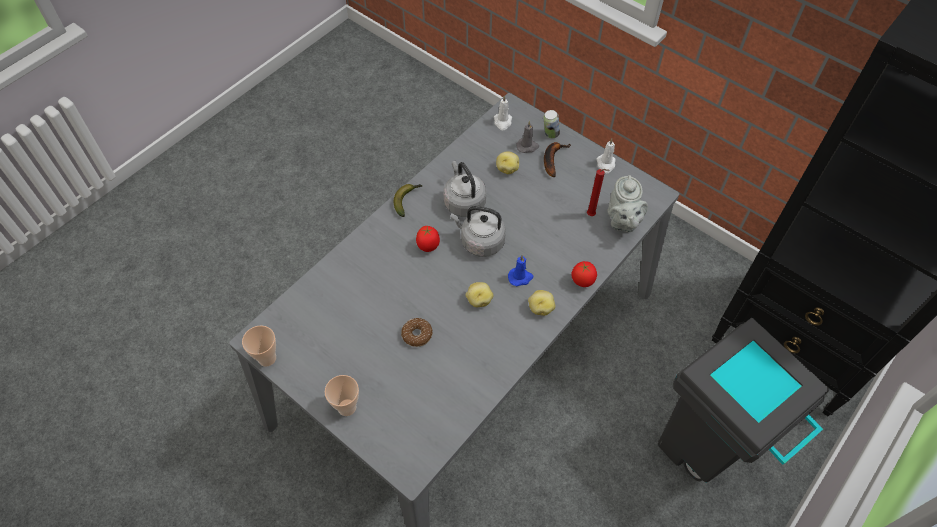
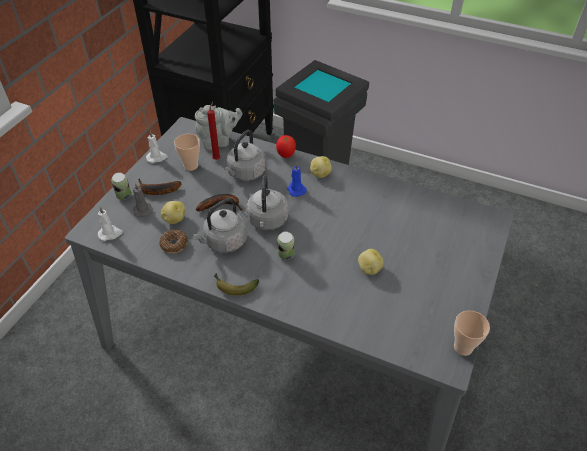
camera: 105 degrees left, 10 degrees down
cup [325,375,359,416] -> cup moved to [174,134,200,171]
donut [401,318,433,347] -> donut moved to [159,230,188,253]
tomato [416,226,440,252] -> can [277,231,294,260]
potato [466,282,494,307] -> potato moved to [358,249,384,275]
none -> banana [196,194,242,211]
none -> grey kettle [224,130,266,181]

